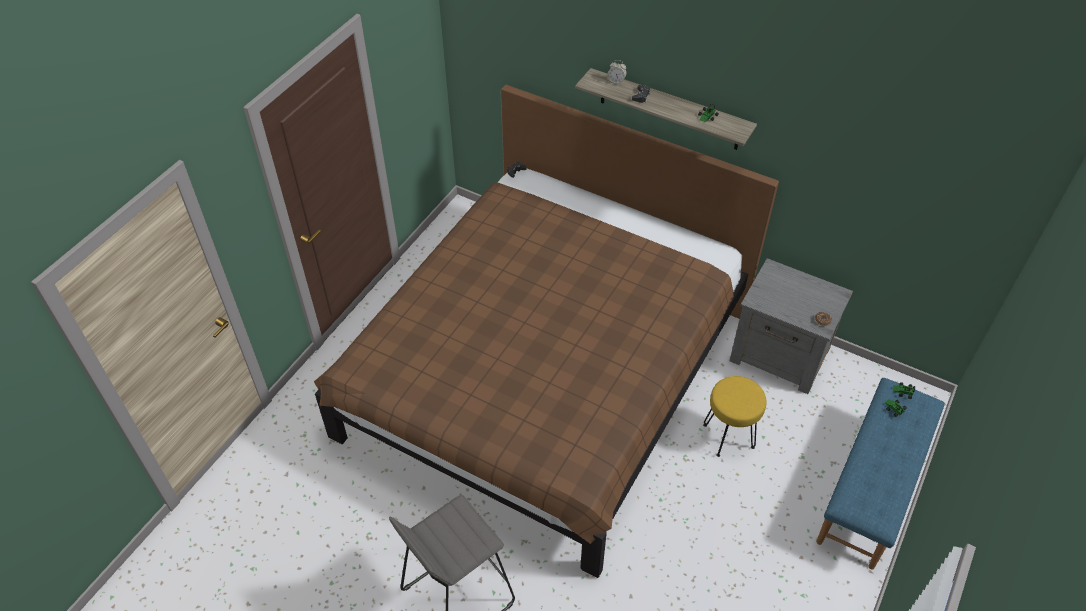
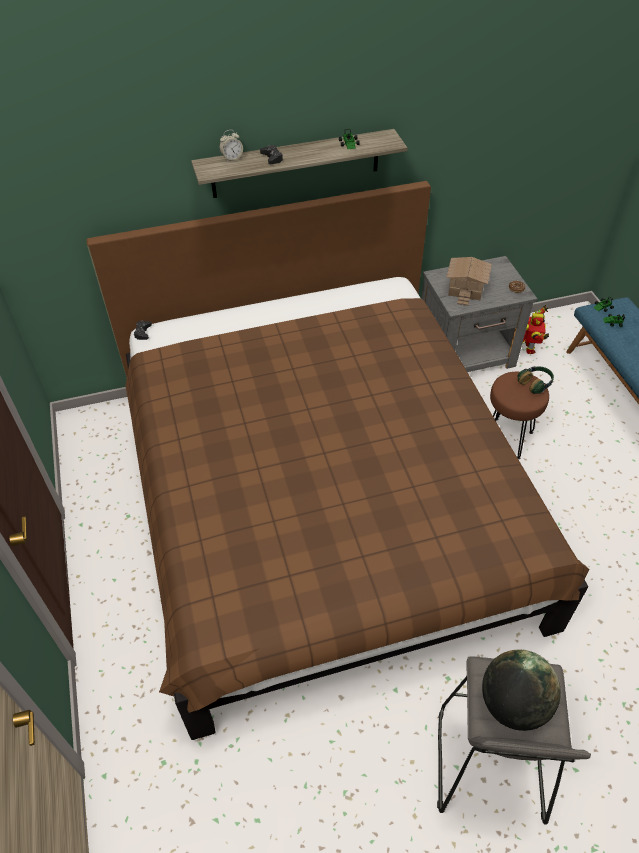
camera: 45 degrees left, 0 degrees up
yellow stool [703,376,766,457] -> brown stool [490,372,549,459]
none -> toy house [446,257,492,306]
none -> globe [482,650,561,731]
none -> headphones [517,366,554,394]
none -> toy robot [523,305,549,354]

